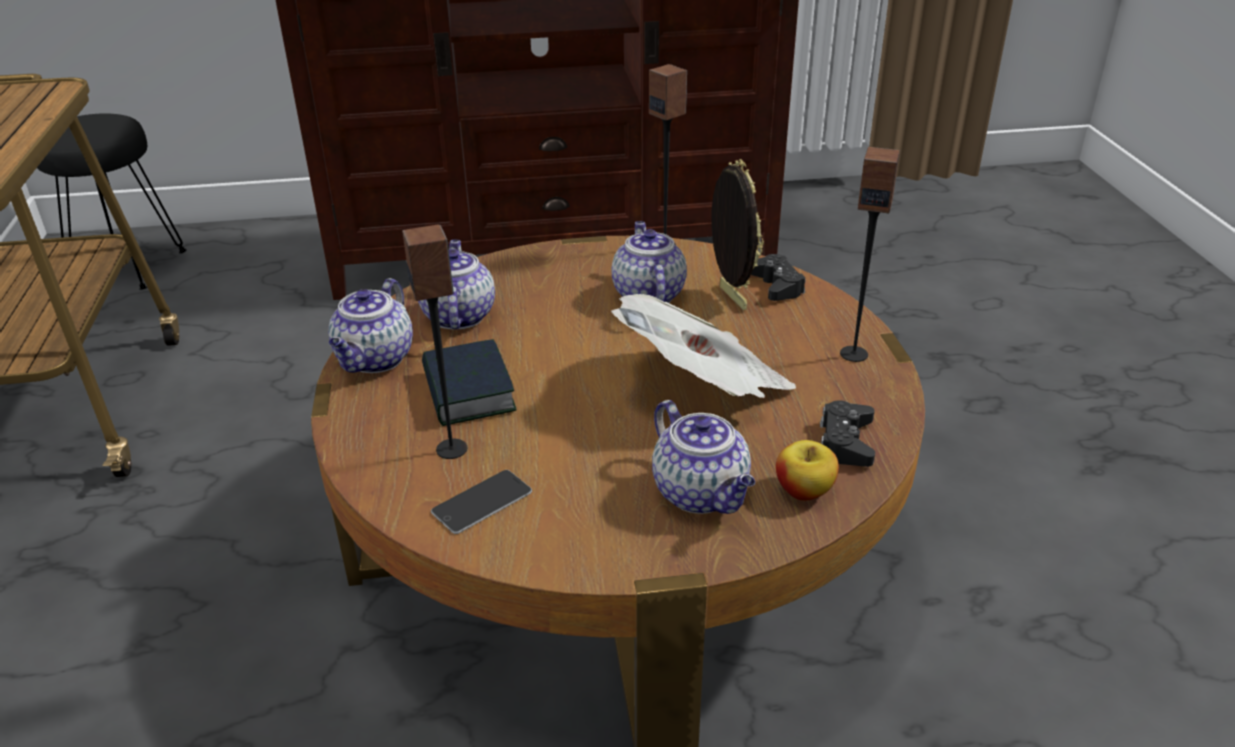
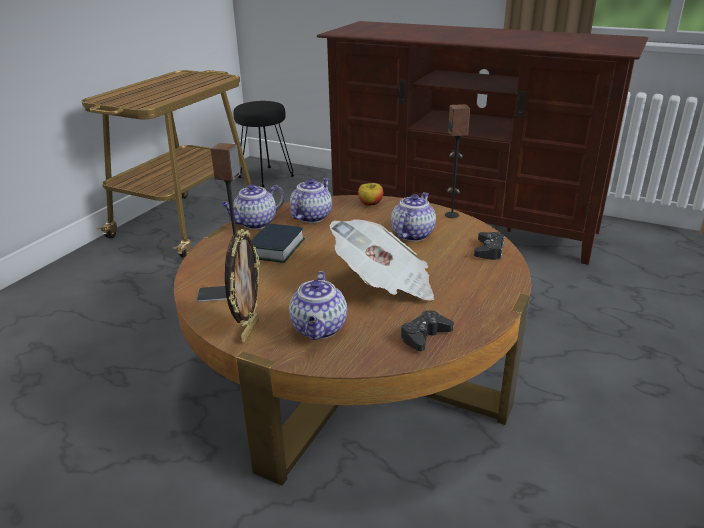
camera: 35 degrees right, 5 degrees down
picture frame [711,159,764,310] -> picture frame moved to [225,229,260,342]
apple [776,440,839,501] -> apple moved to [358,183,383,206]
speaker [840,147,900,362] -> none

